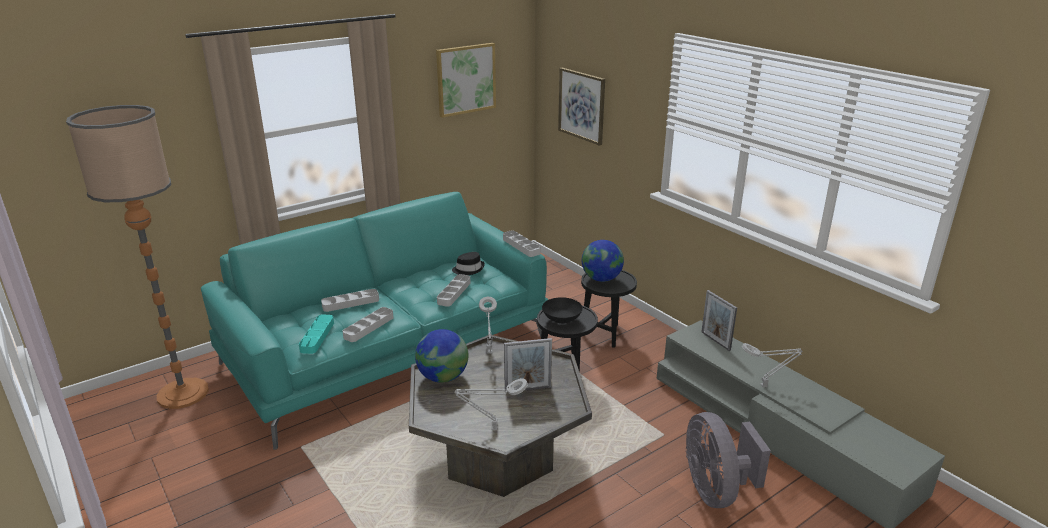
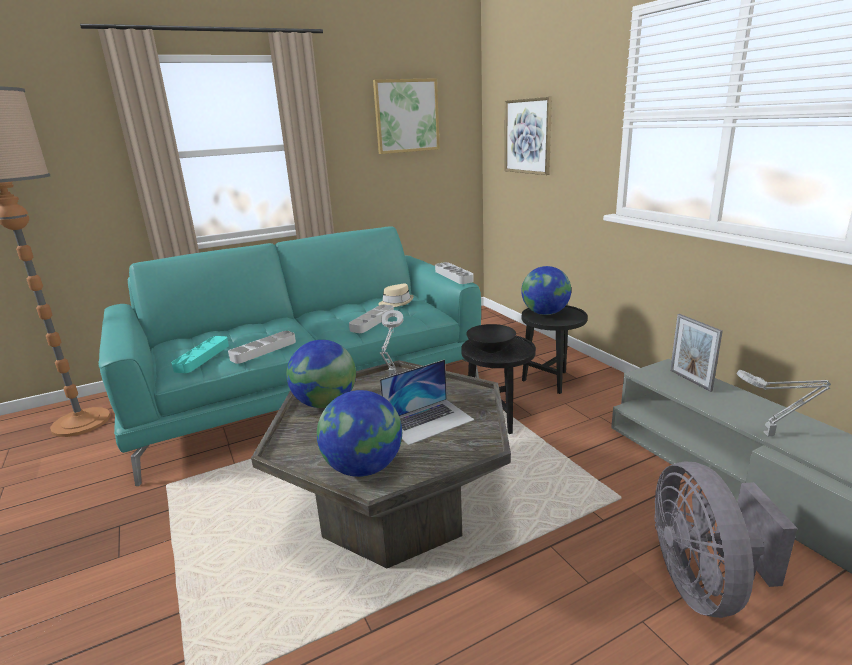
camera: 10 degrees right, 5 degrees down
grey tray [321,289,379,312] -> none
black hat [452,252,485,275] -> beige hat [378,284,414,307]
grey table lamp [455,378,528,431] -> globe [317,390,402,477]
picture frame [504,338,552,390] -> laptop [380,359,475,445]

